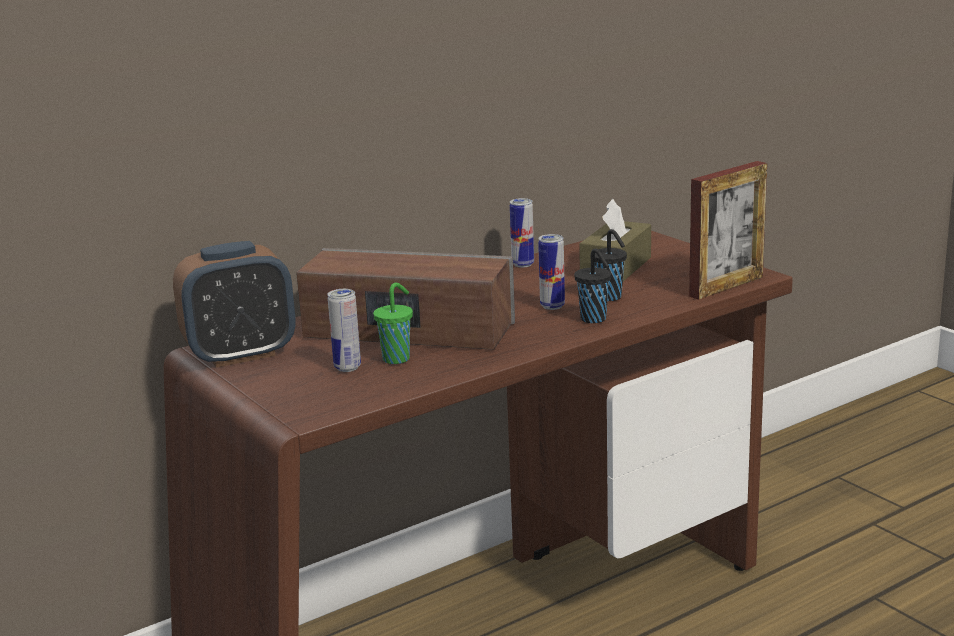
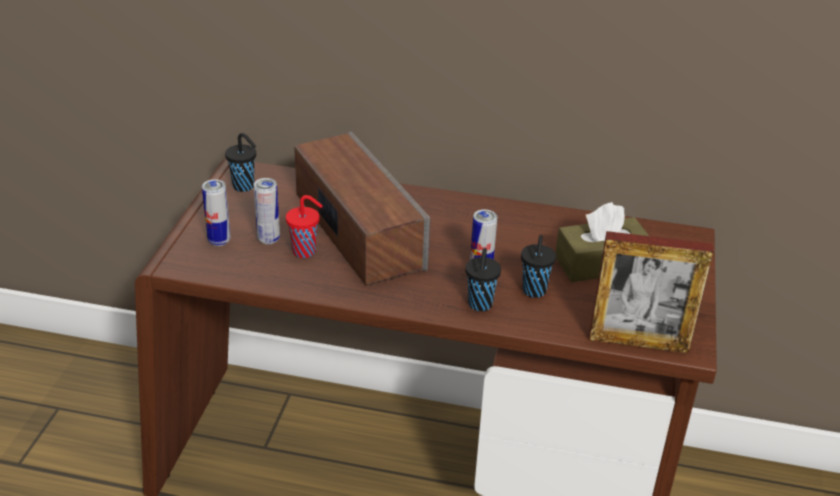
camera: 45 degrees right, 15 degrees up
alarm clock [173,241,295,368] -> black cup [225,133,257,192]
green cup [373,283,413,364] -> red cup [286,195,323,258]
can [510,198,534,268] -> can moved to [202,179,231,246]

